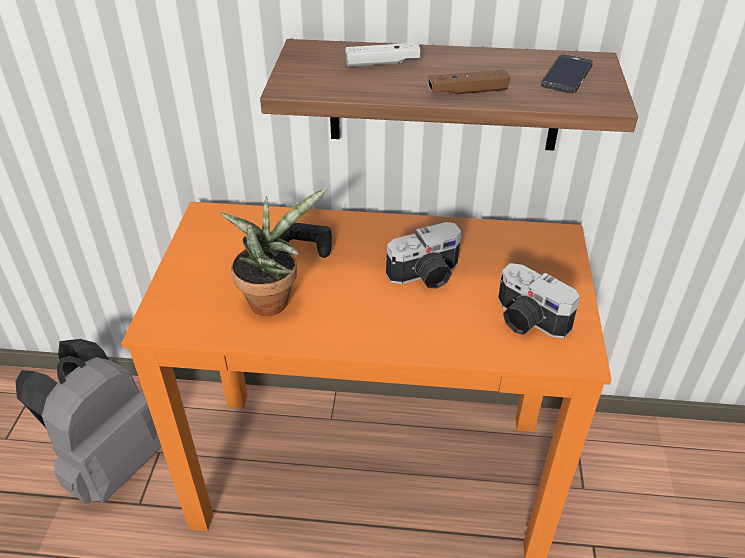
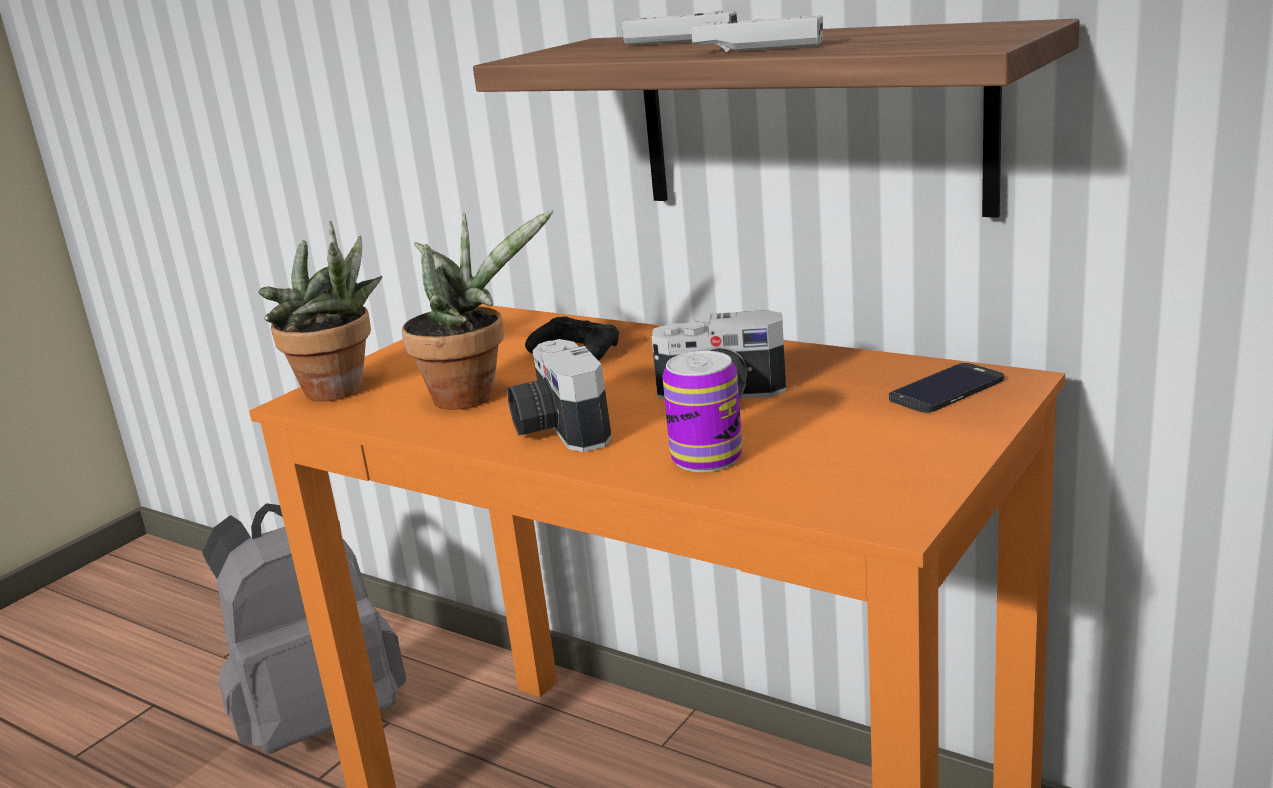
camera: 30 degrees right, 20 degrees down
brown game controller [428,70,510,95] -> white game controller [691,15,823,52]
camera [498,263,580,338] -> camera moved to [507,339,612,452]
phone [541,54,593,93] -> phone moved to [889,363,1004,413]
none -> potted plant [258,221,382,402]
none -> can [663,351,742,472]

